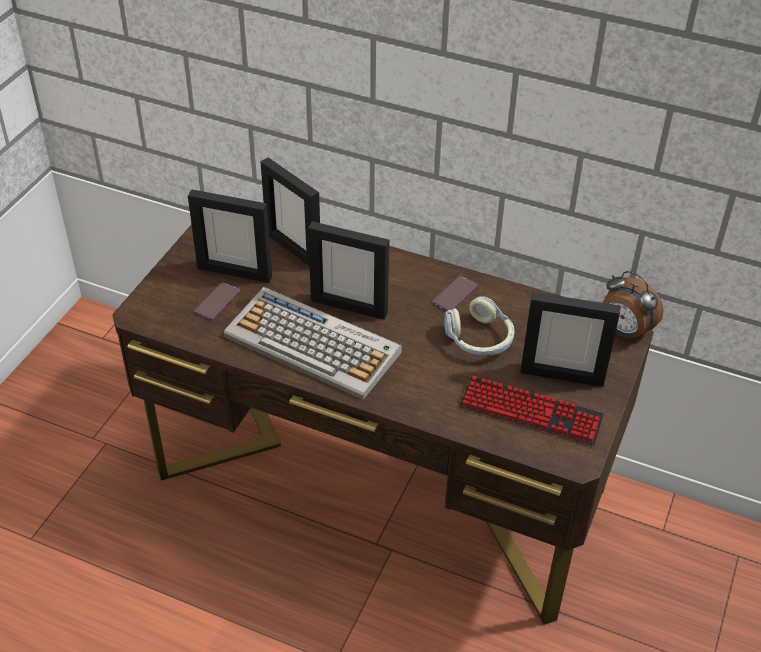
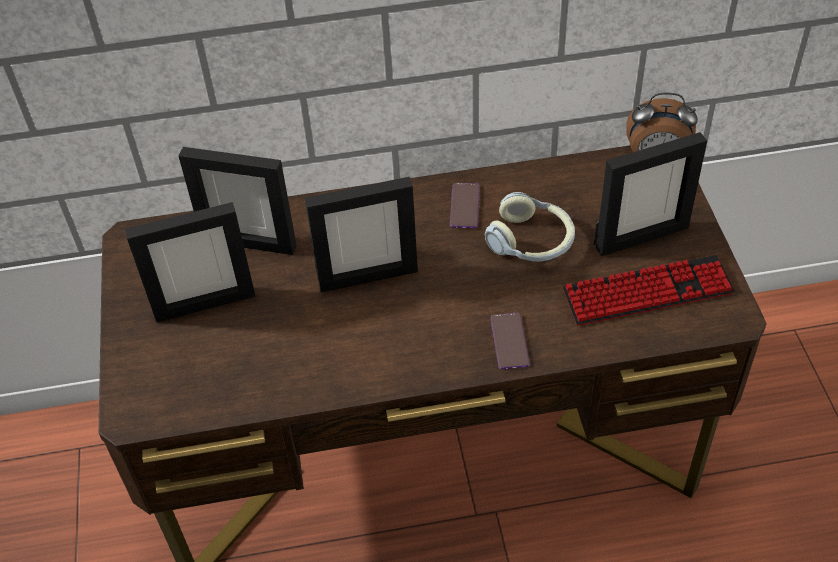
camera: 30 degrees left, 5 degrees up
phone [194,282,240,320] -> phone moved to [491,313,530,369]
keyboard [224,287,402,400] -> none

